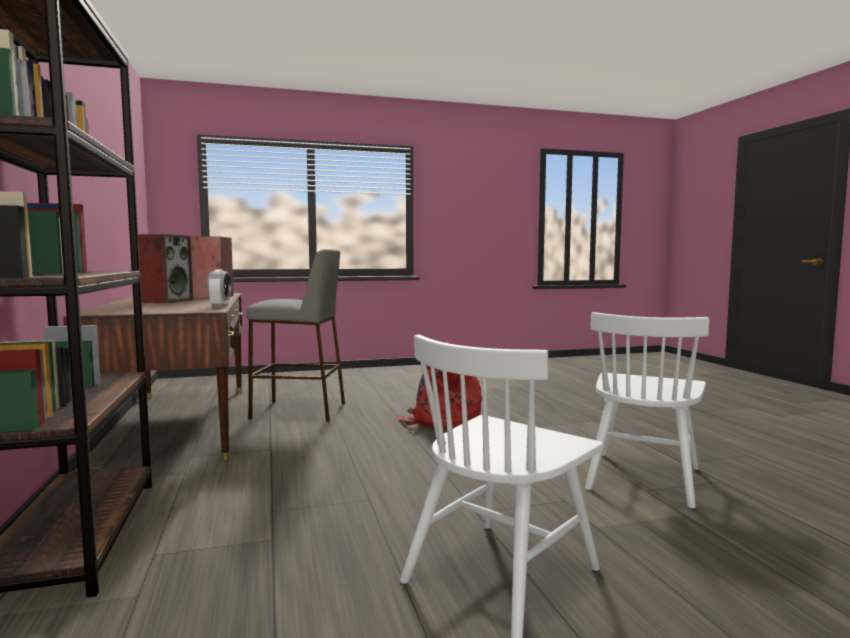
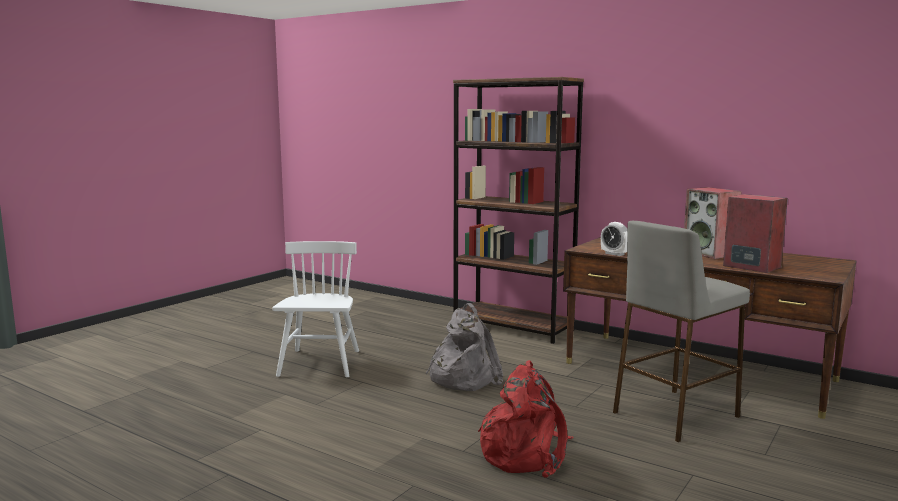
camera: 140 degrees right, 5 degrees up
white chair [585,312,709,509] -> none
none -> grey backpack [425,303,504,391]

